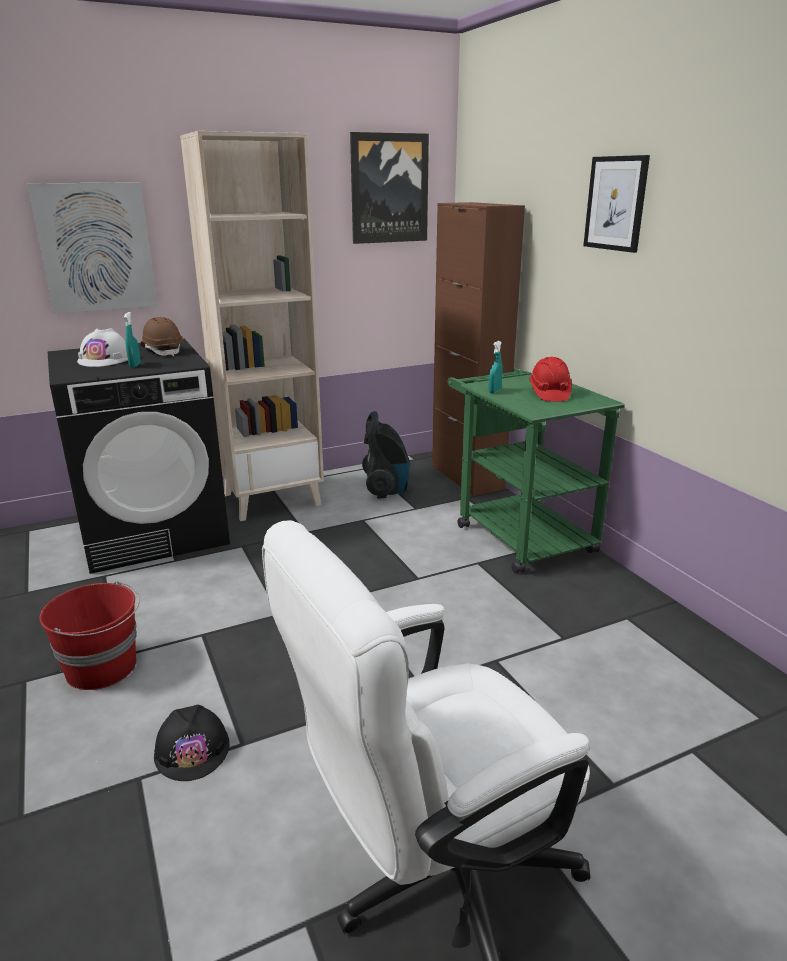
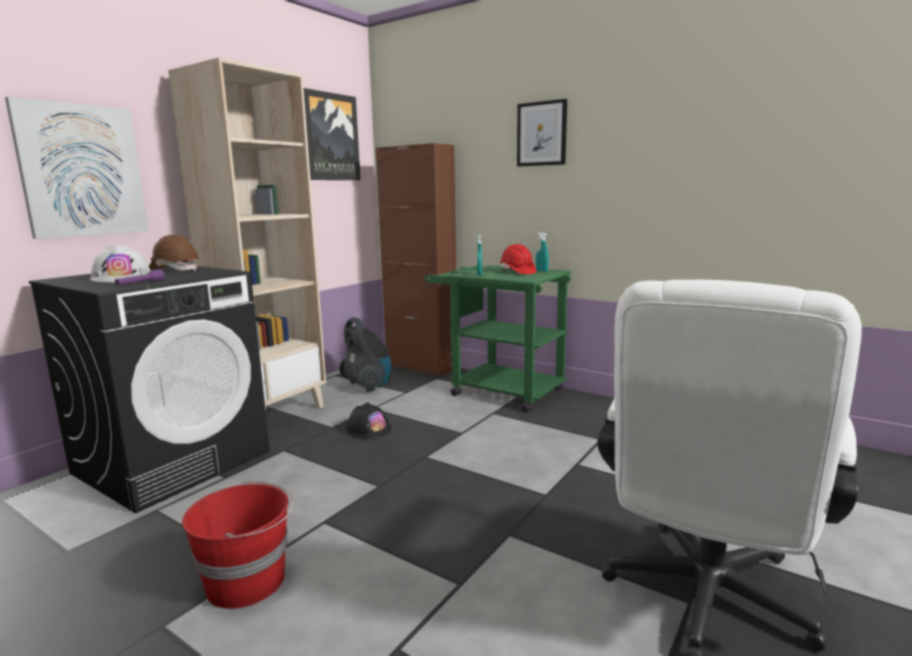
camera: 30 degrees left, 10 degrees down
turquoise spray bottle [124,312,141,368] -> turquoise spray bottle moved to [536,232,549,272]
black hard hat [154,705,230,781] -> black hard hat moved to [347,402,391,439]
none -> purple flashlight [115,269,165,286]

